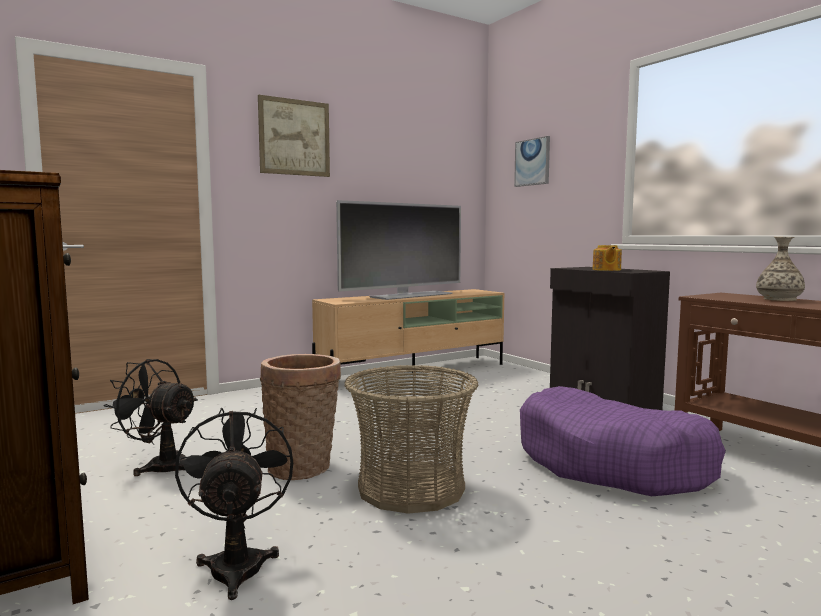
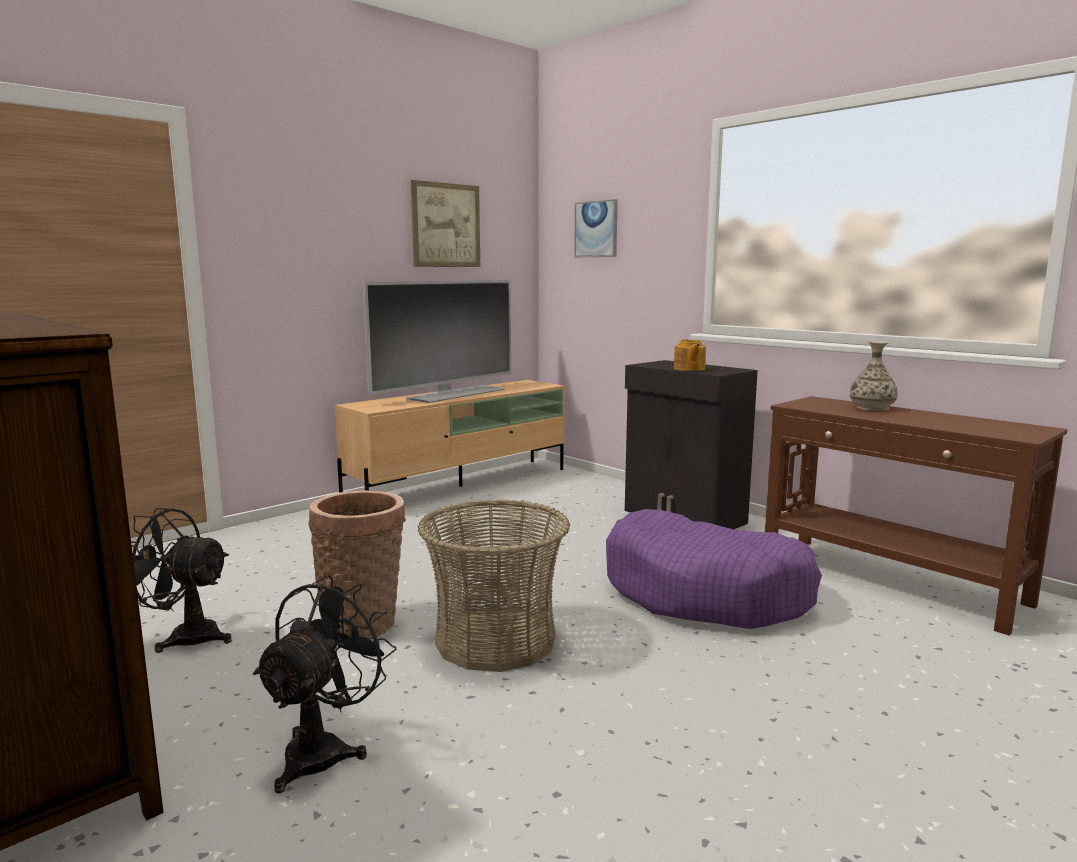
camera: 10 degrees left, 5 degrees up
black fan [175,408,293,600] -> black fan turned 45 degrees clockwise [253,575,396,793]
picture [258,95,330,177] -> picture moved to [411,180,480,267]

